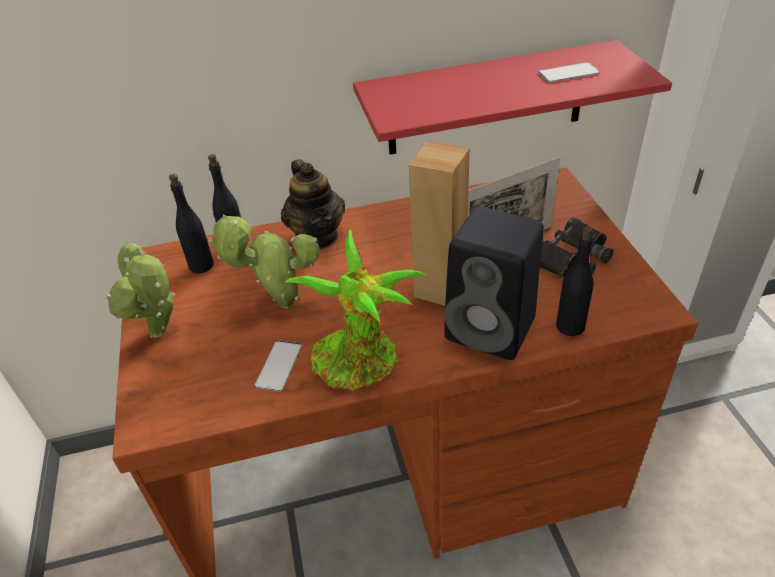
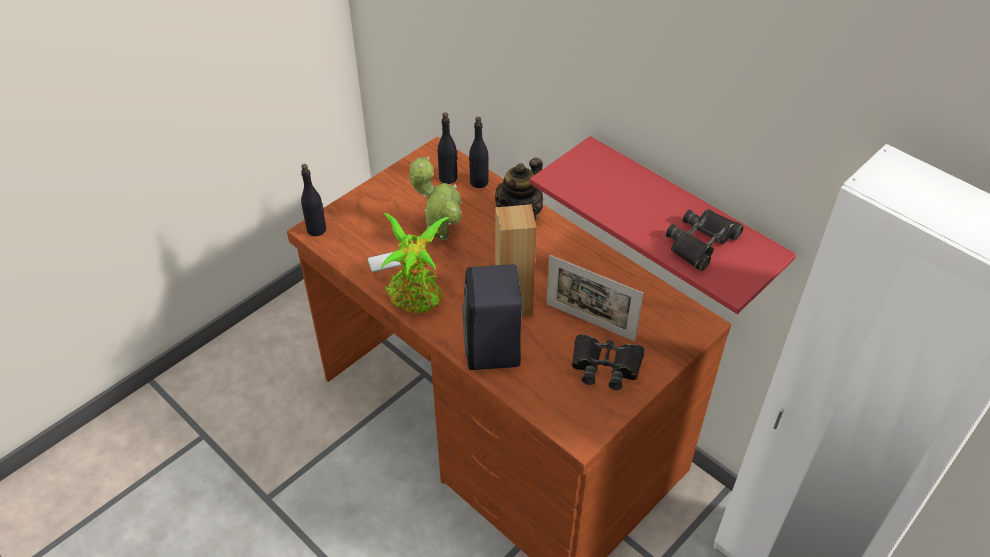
camera: 55 degrees right, 5 degrees up
potted plant [106,241,175,338] -> none
phone [538,62,600,82] -> black binoculars [666,209,744,271]
black bottle [556,226,594,336] -> black bottle moved to [301,164,326,236]

